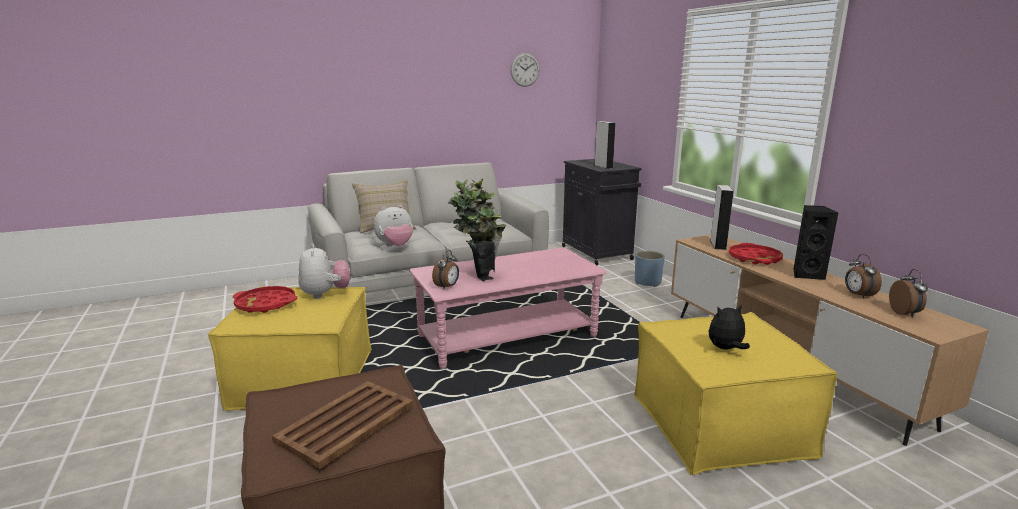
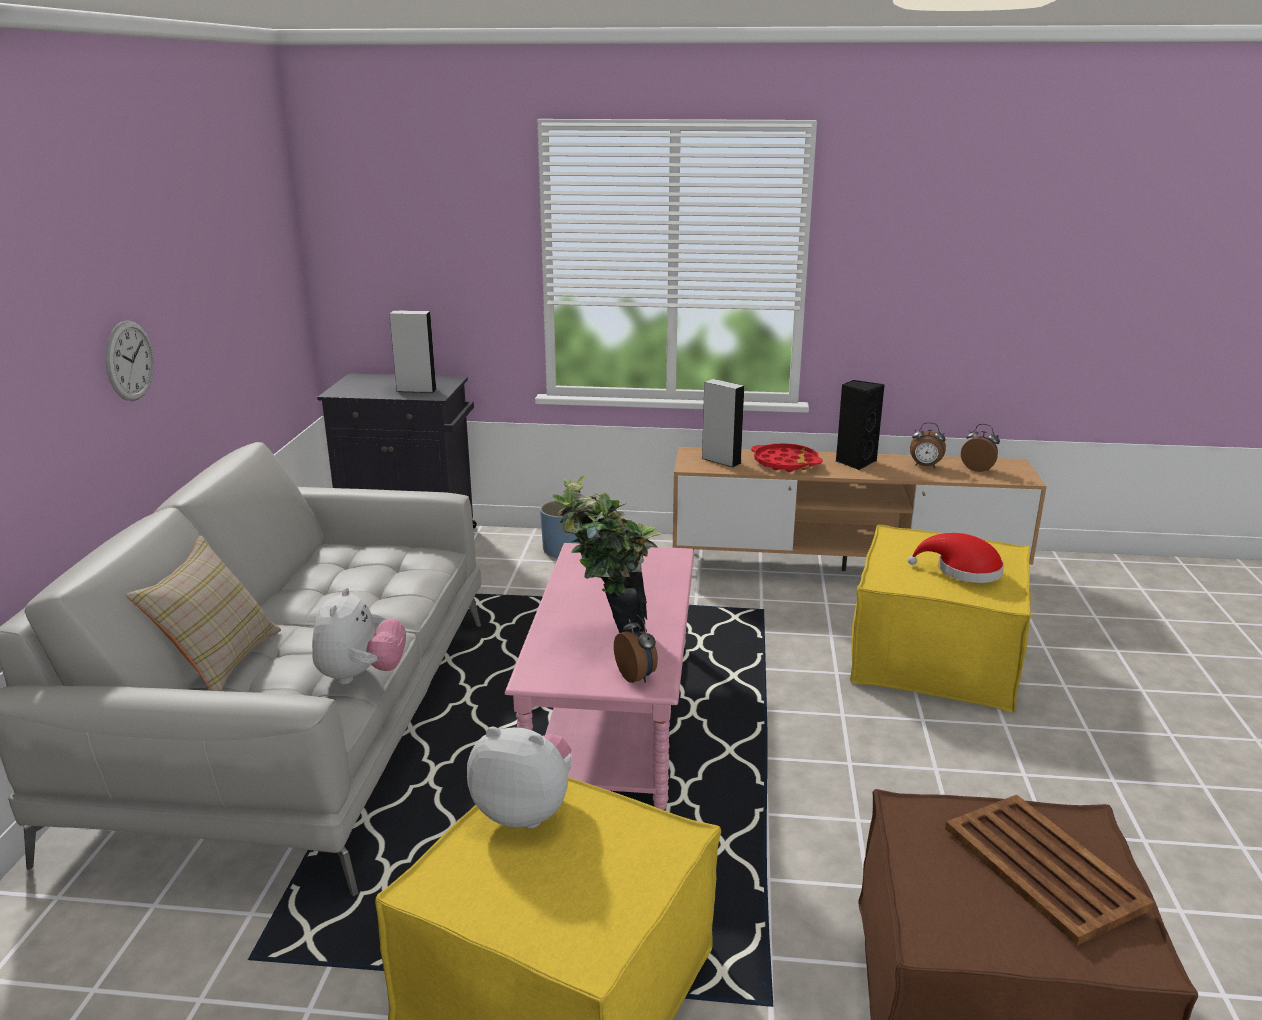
camera: 60 degrees left, 5 degrees up
red tray [233,286,297,313] -> none
wall clock [510,53,540,87] -> wall clock moved to [105,320,154,401]
plush toy [709,304,750,349] -> red hat [908,533,1004,583]

